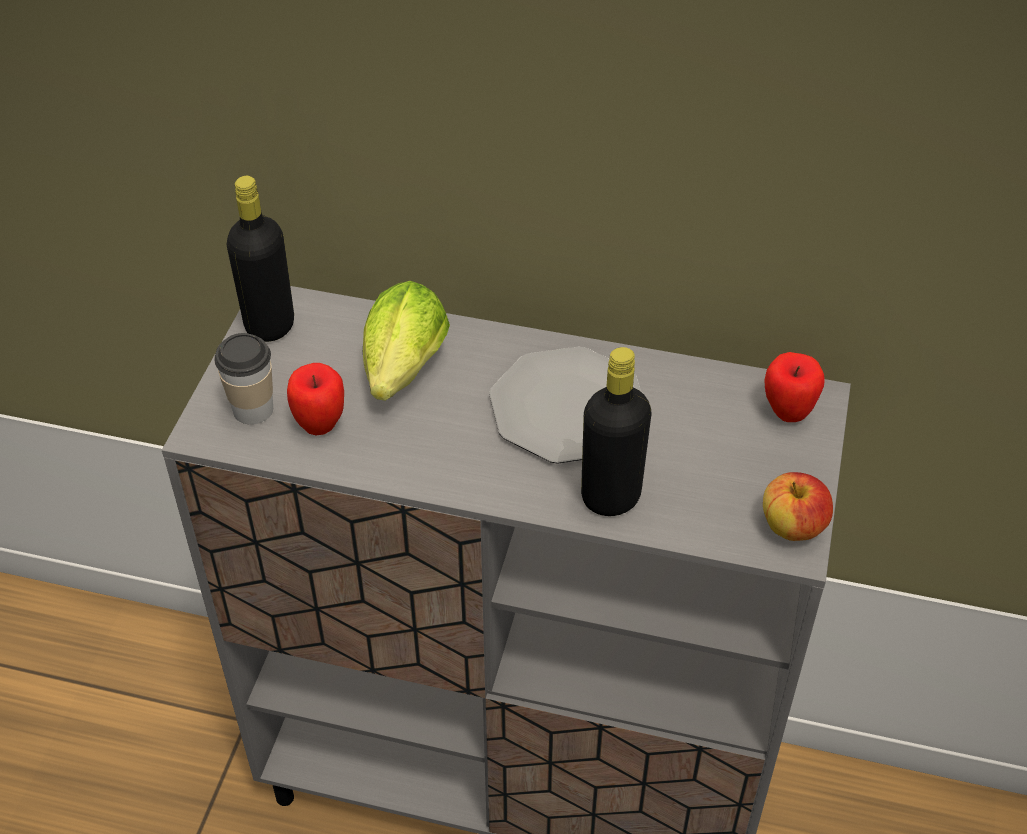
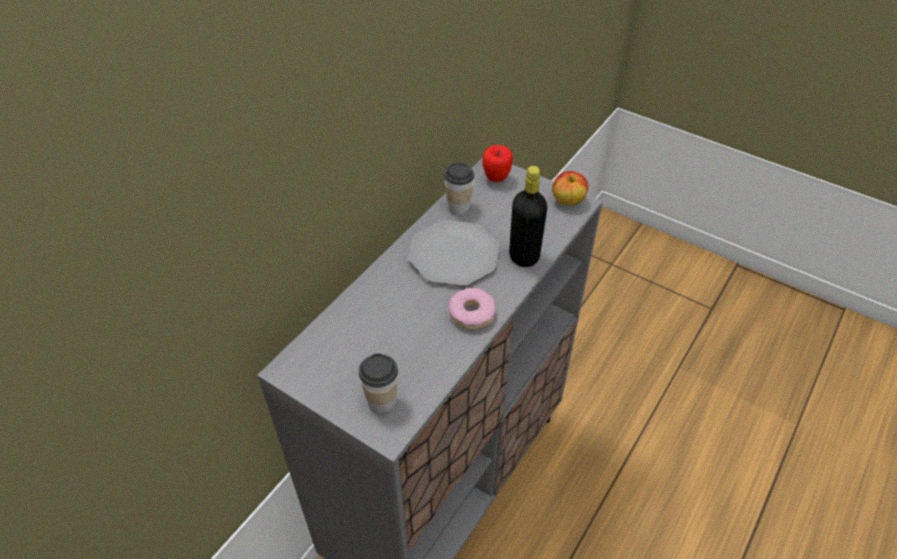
camera: 70 degrees left, 0 degrees up
black bottle [227,176,294,342] -> none
apple [287,363,344,435] -> none
lettuce [363,281,450,401] -> none
none -> cup [444,163,474,214]
none -> donut [449,288,496,329]

